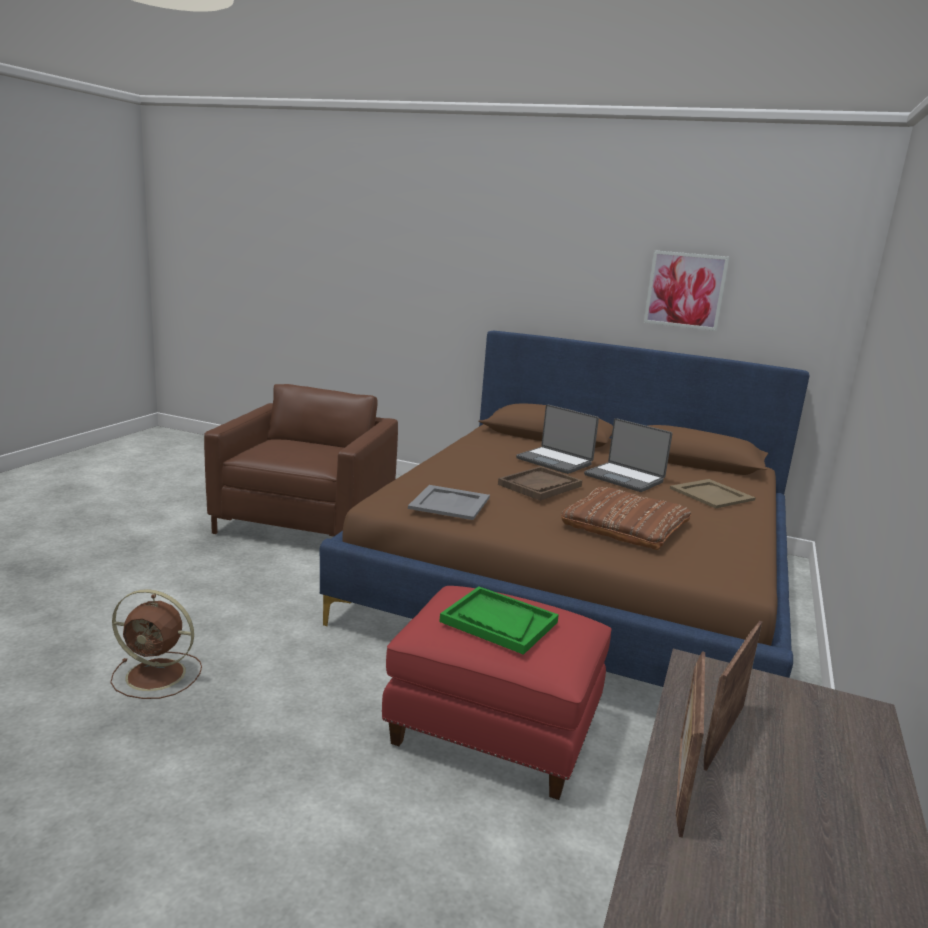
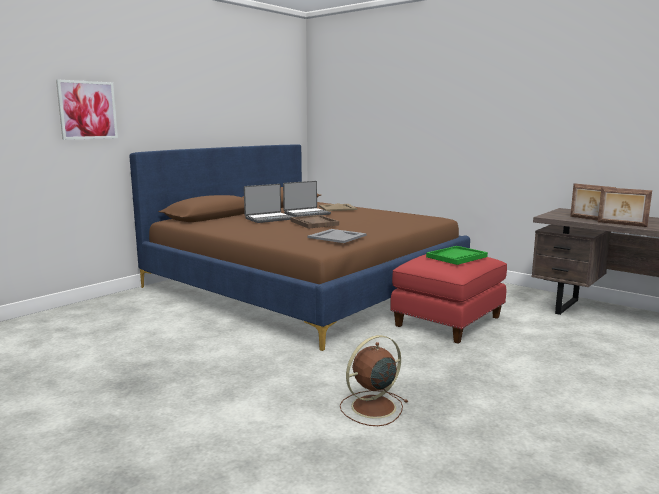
camera: 70 degrees left, 5 degrees down
brown fan [110,589,202,699] -> brown fan turned 150 degrees counterclockwise [340,335,408,426]
brown armchair [204,384,398,537] -> none
brown pillow [561,487,691,550] -> none
picture [644,250,729,331] -> picture moved to [56,79,118,140]

